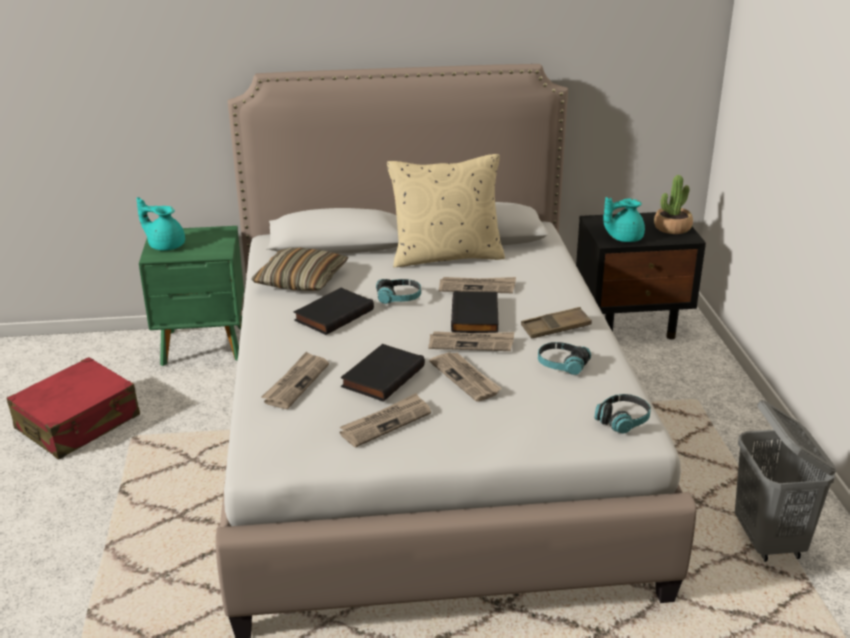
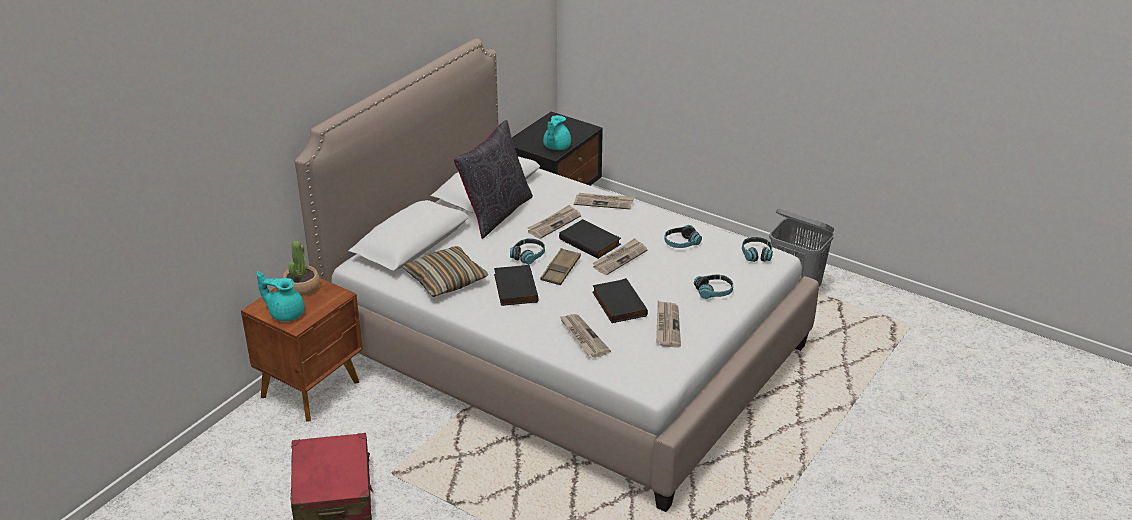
camera: 50 degrees left, 5 degrees up
turquoise teapot [136,197,185,251] -> turquoise teapot turned 45 degrees clockwise [257,271,305,321]
green nightstand [139,226,244,366] -> brown nightstand [241,278,363,422]
beige pillow [387,154,505,267] -> black pillow [454,120,533,239]
newspaper [429,352,502,402] -> newspaper moved to [574,193,635,209]
brown tray [521,307,592,339] -> brown tray moved to [540,248,581,285]
potted plant [654,175,693,234] -> potted plant moved to [282,241,320,296]
none -> headphones [694,275,733,299]

